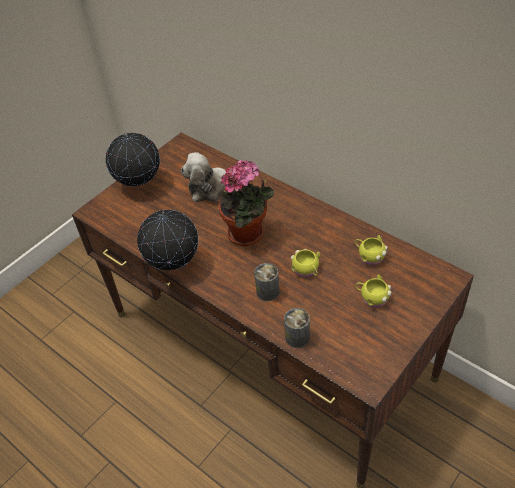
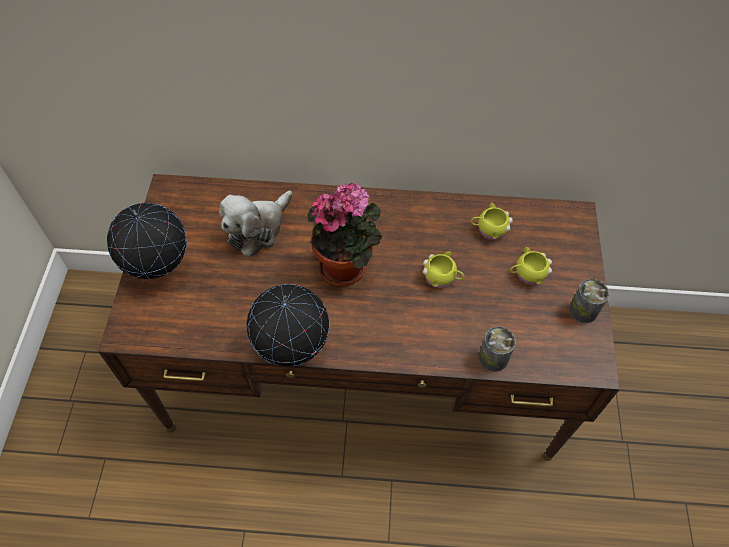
camera: 40 degrees left, 10 degrees up
can [254,263,280,301] -> can moved to [569,279,609,323]

